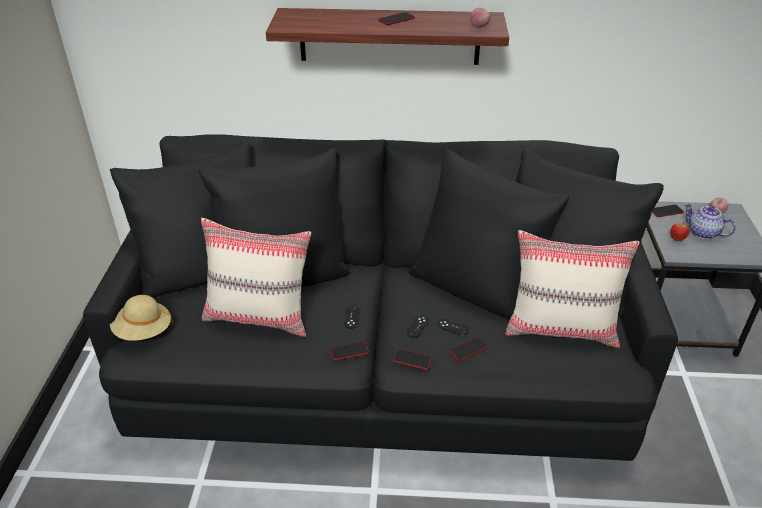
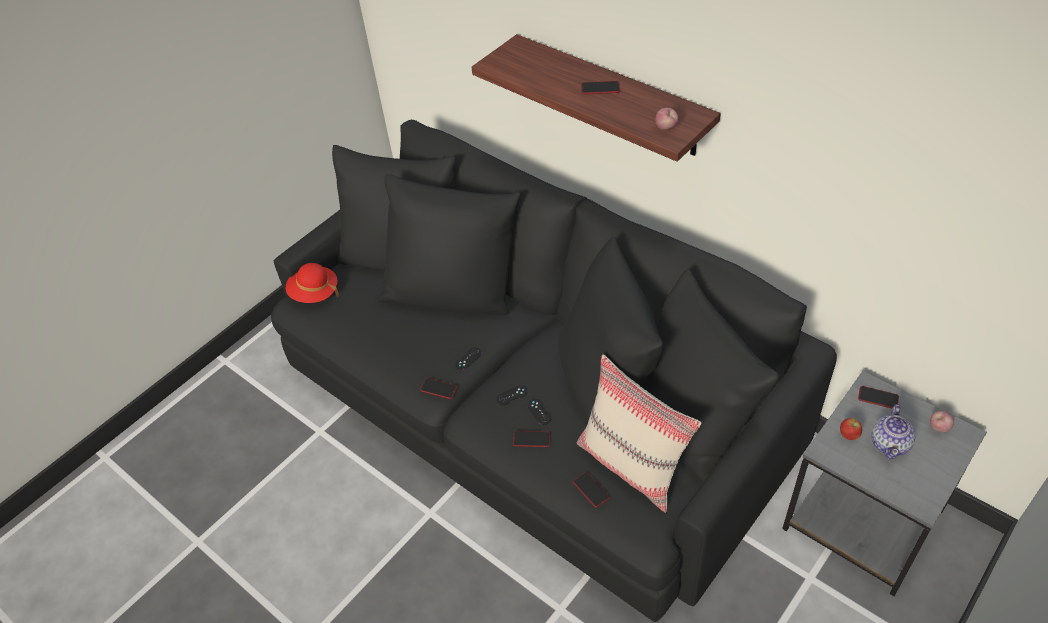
camera: 40 degrees right, 10 degrees up
beige hat [110,295,173,341] -> red hat [286,263,339,303]
beige pillow [201,218,311,337] -> none
phone [393,349,433,370] -> phone moved to [573,472,610,507]
teapot [684,203,736,239] -> teapot turned 150 degrees counterclockwise [871,404,915,459]

